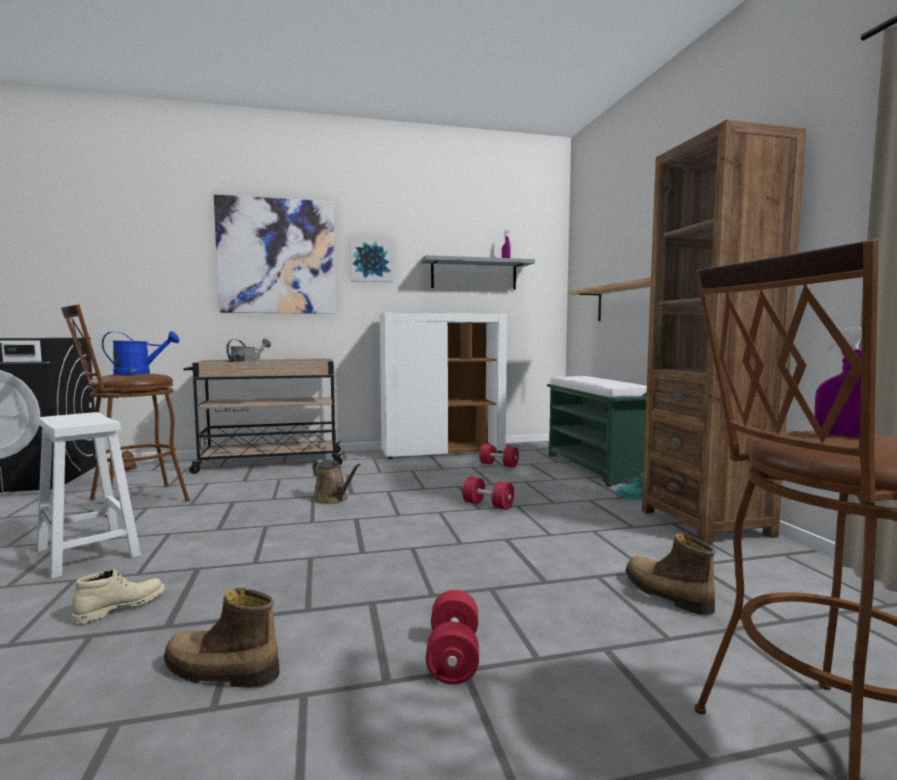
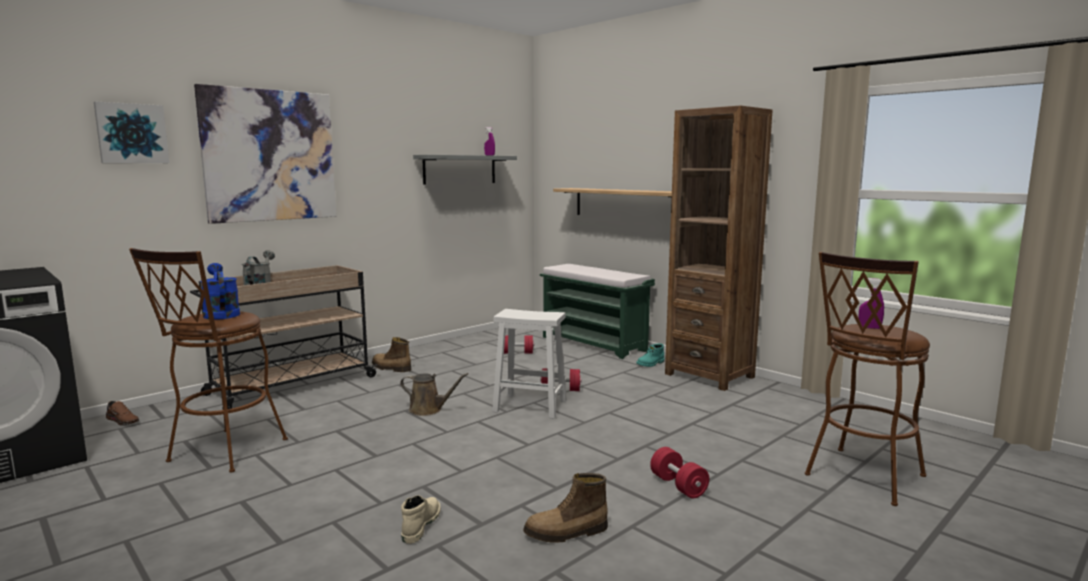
camera: 30 degrees left, 5 degrees up
white stool [37,412,141,579] -> white stool moved to [492,309,567,418]
blue watering can [102,331,179,375] -> blue watering can turned 75 degrees counterclockwise [200,263,240,320]
picture [350,237,394,282] -> picture moved to [94,102,169,163]
white cabinet [379,312,507,459] -> none
boot [626,533,715,615] -> boot moved to [372,337,411,372]

